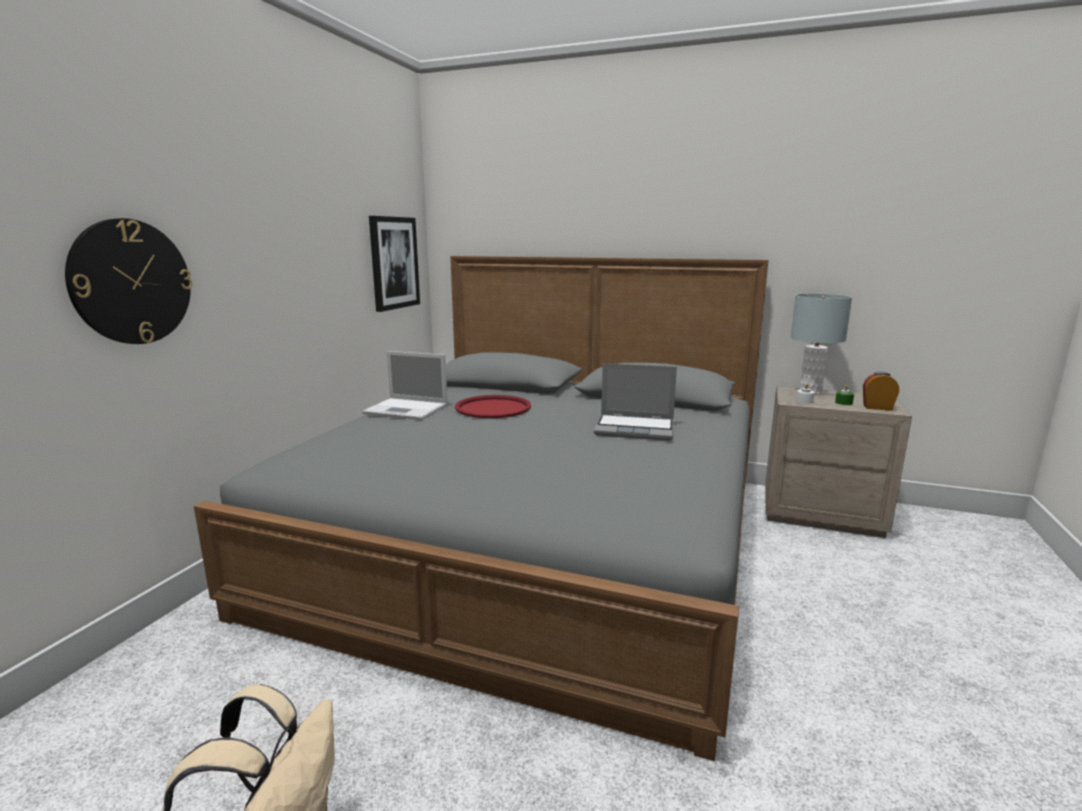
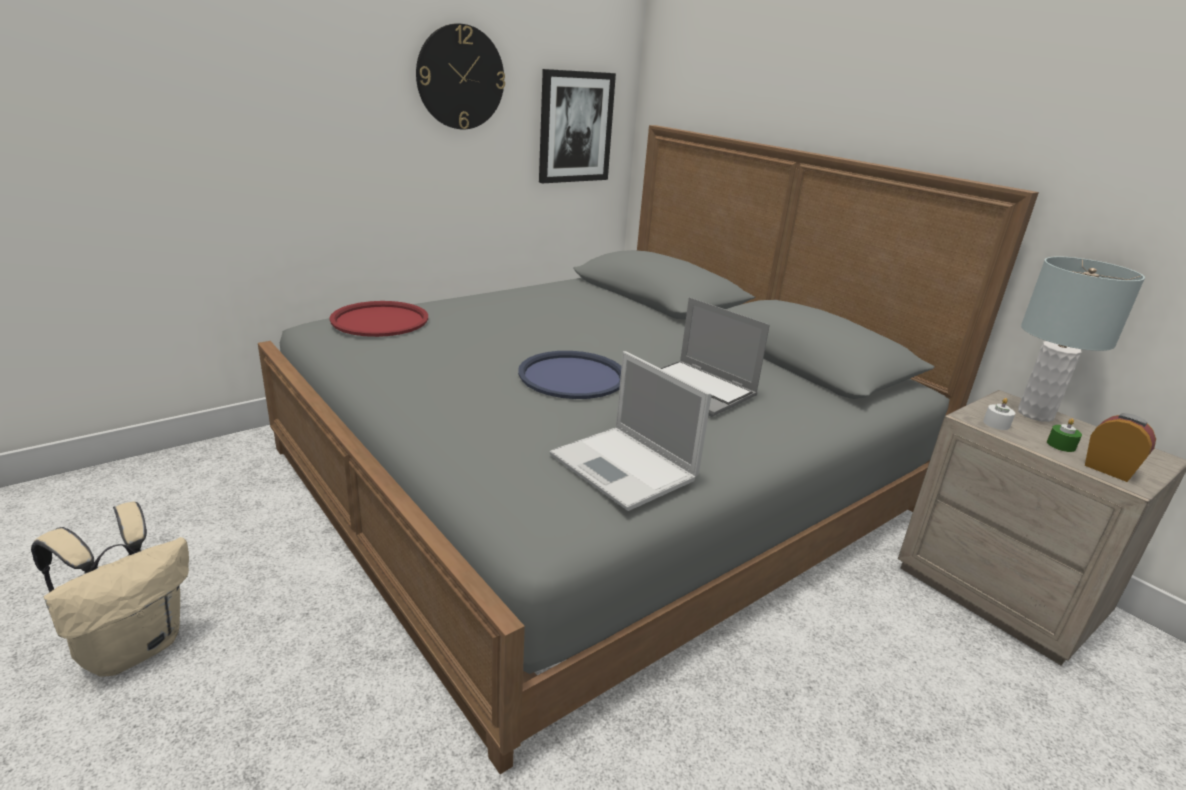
camera: 30 degrees right, 10 degrees up
wall clock [65,218,193,344] -> wall clock moved to [416,23,505,130]
laptop [362,351,448,420] -> laptop moved to [550,351,712,511]
red tray [455,395,531,418] -> red tray moved to [329,301,428,337]
none -> blue tray [518,351,622,399]

